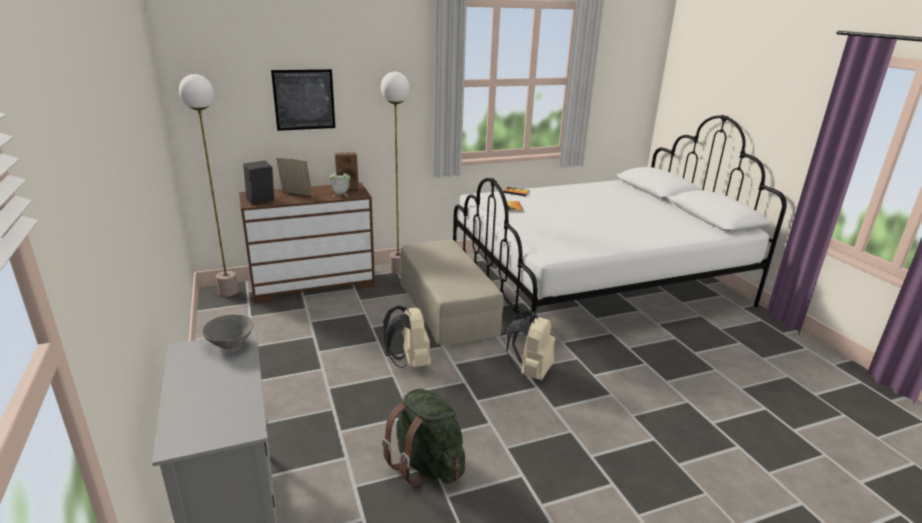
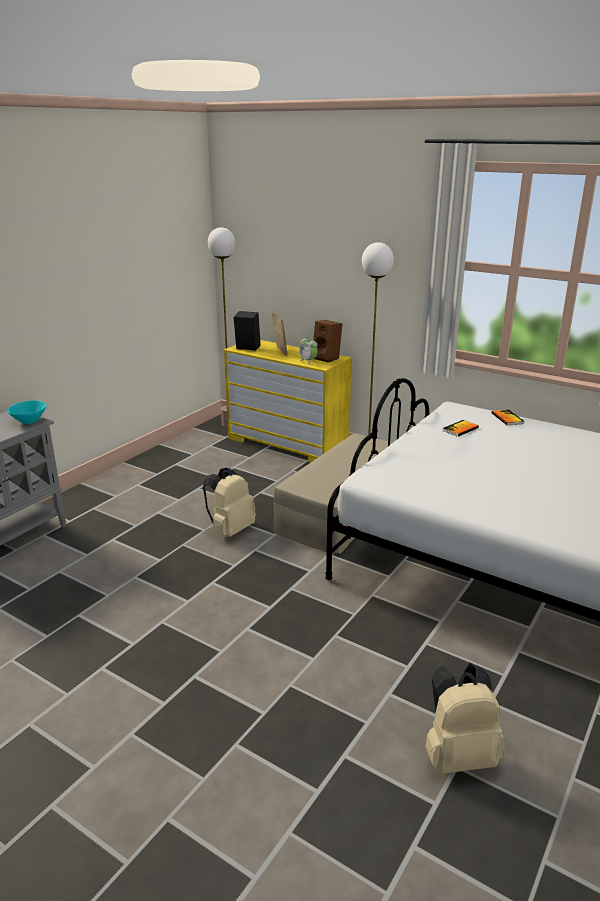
camera: 55 degrees right, 0 degrees up
grey bowl [202,314,253,349] -> turquoise bowl [8,400,46,424]
brown dresser [239,183,375,304] -> yellow dresser [224,340,352,463]
picture [271,69,335,131] -> none
green backpack [382,389,465,486] -> none
beige backpack [507,311,555,380] -> beige backpack moved to [425,662,505,774]

